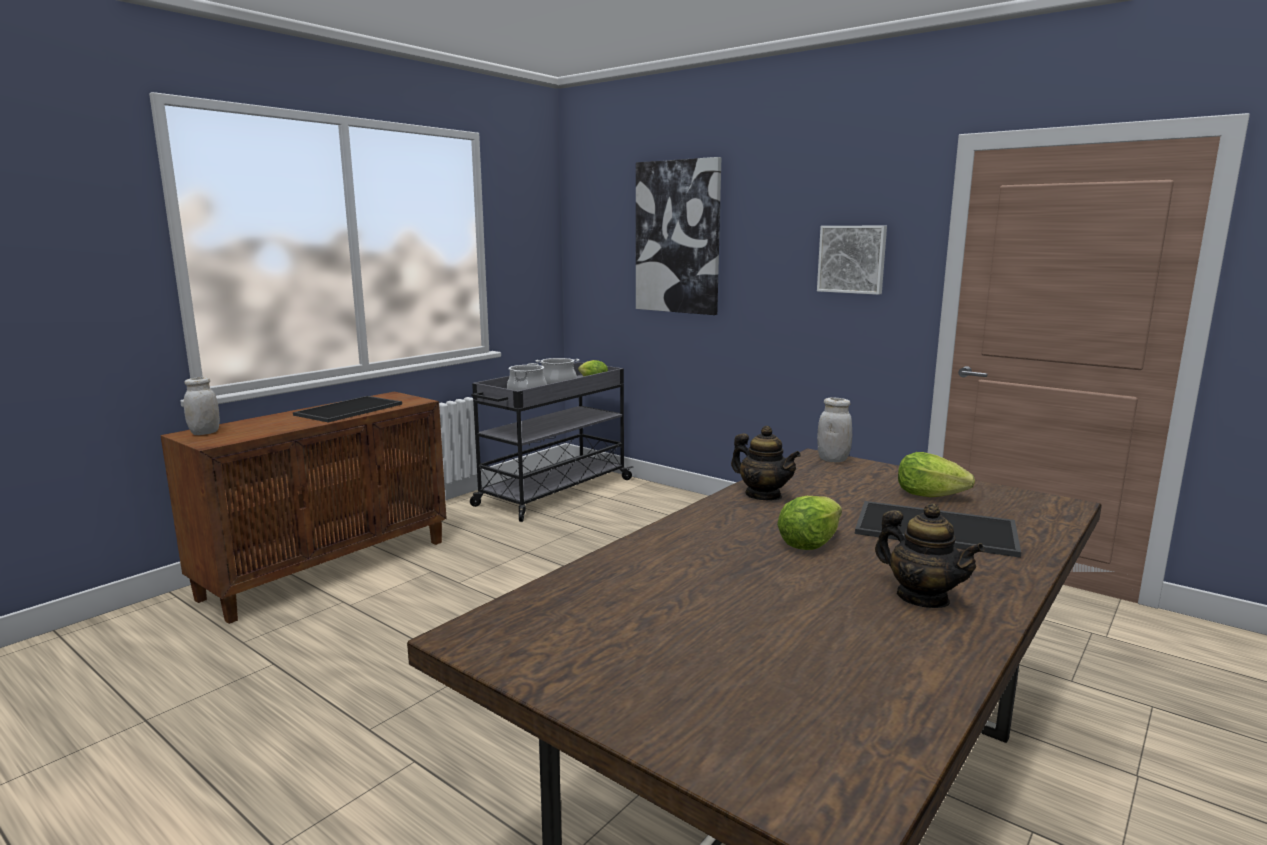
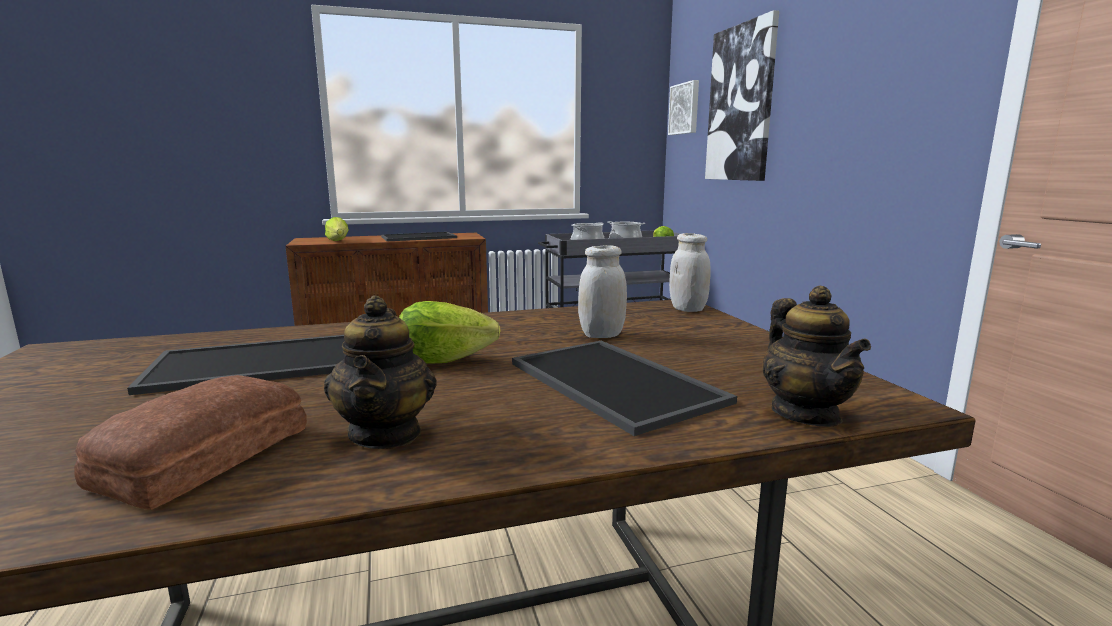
camera: 35 degrees right, 0 degrees up
white jar [184,377,220,435] -> white jar moved to [578,245,627,338]
teapot [731,426,801,500] -> teapot moved to [763,285,871,427]
picture [817,226,887,295] -> picture moved to [668,80,699,135]
lettuce [898,452,975,497] -> lettuce moved to [325,217,349,241]
none -> bread [74,375,307,510]
none -> tray [127,335,345,395]

